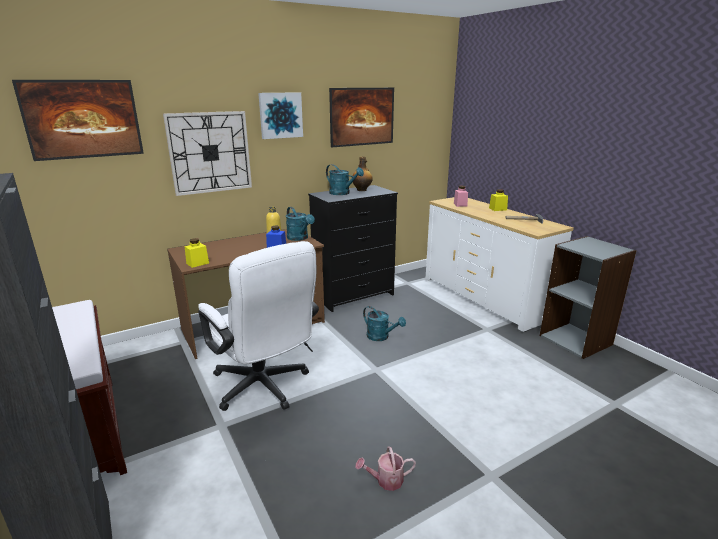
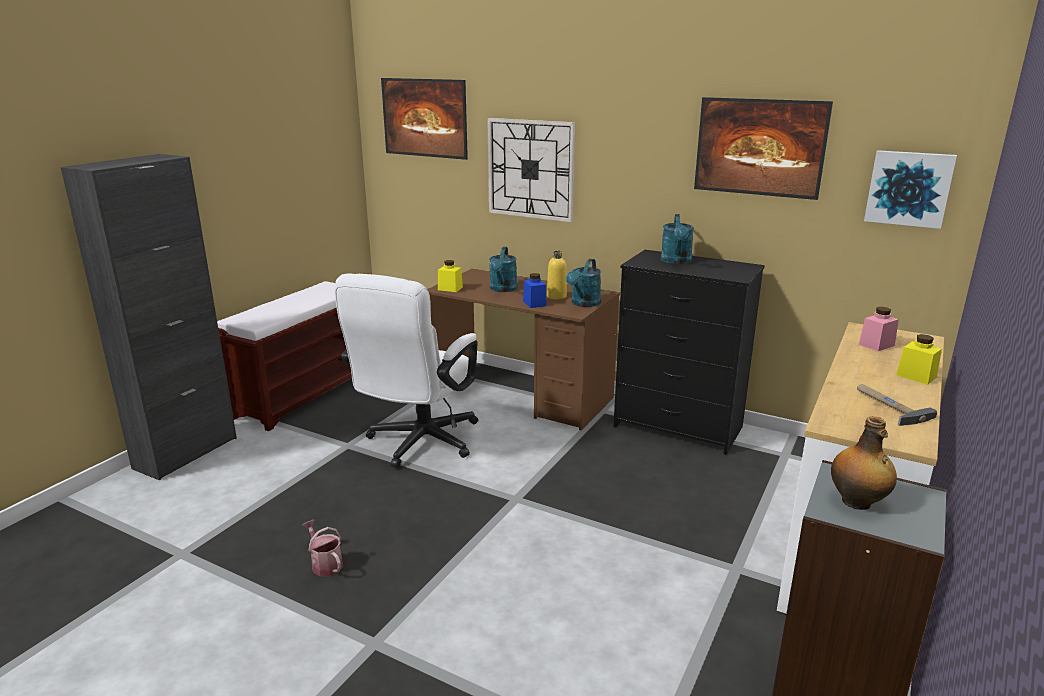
camera: 60 degrees right, 0 degrees up
picture [258,92,303,139] -> picture moved to [864,150,957,229]
bottle [352,157,373,191] -> bottle moved to [831,416,897,510]
turquoise watering can [363,306,406,341] -> turquoise watering can moved to [489,247,518,292]

